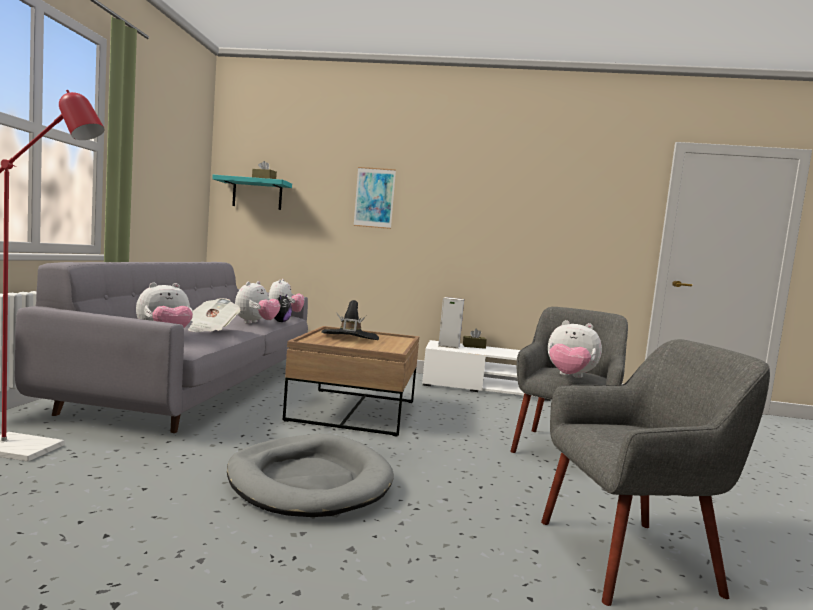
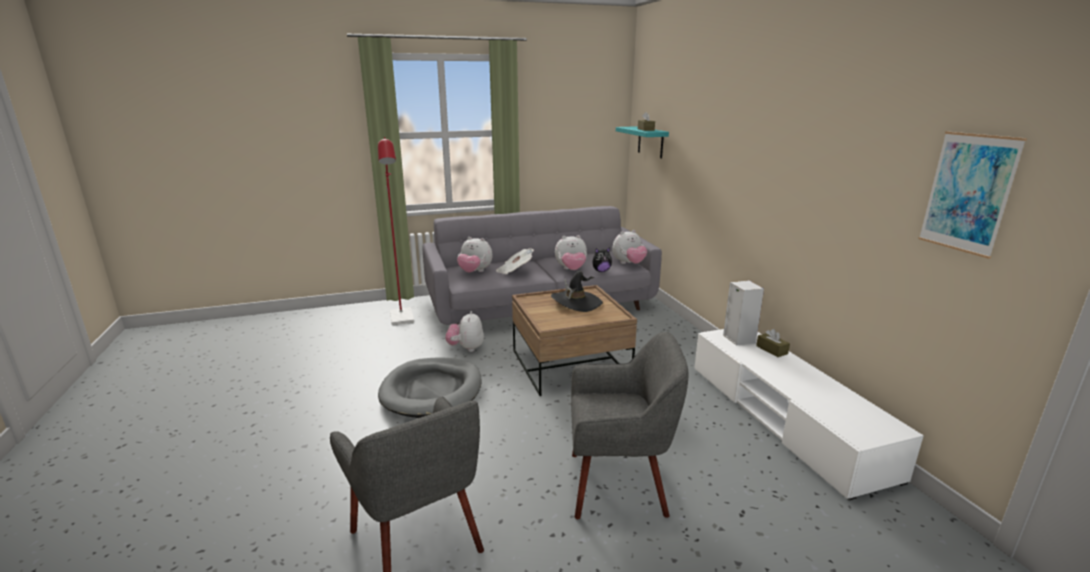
camera: 65 degrees right, 15 degrees up
picture [353,167,396,229] -> picture moved to [918,131,1027,259]
plush toy [548,320,602,378] -> plush toy moved to [445,311,484,352]

